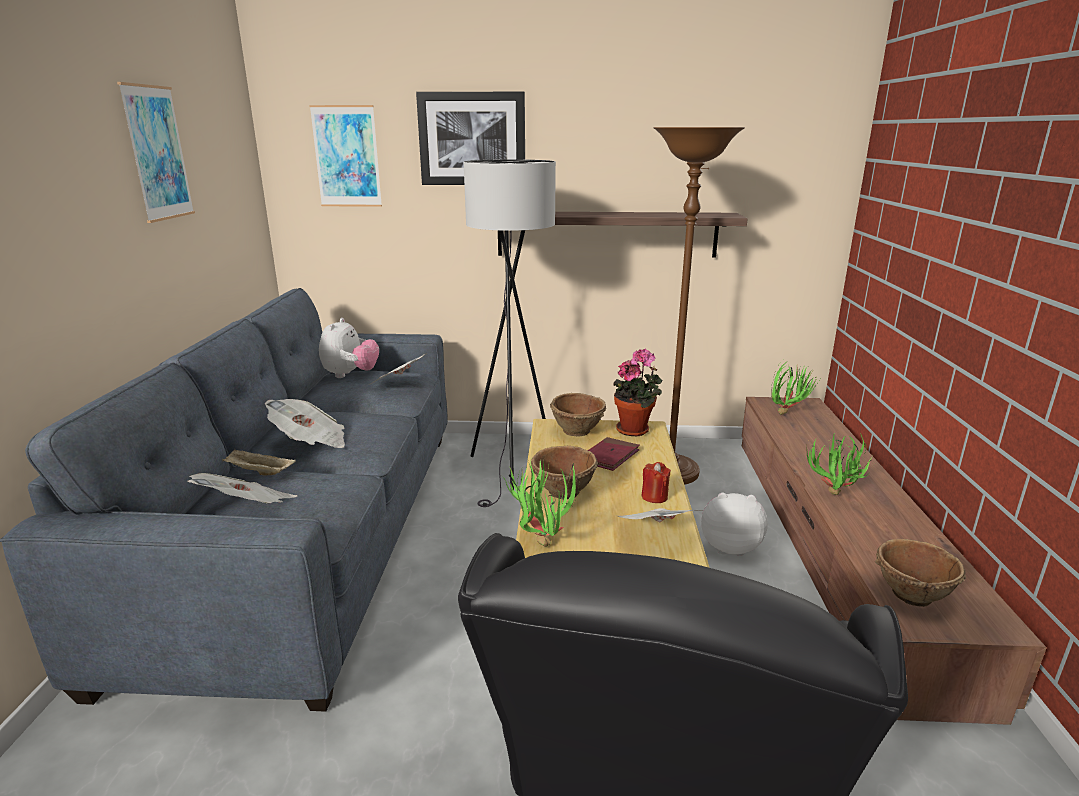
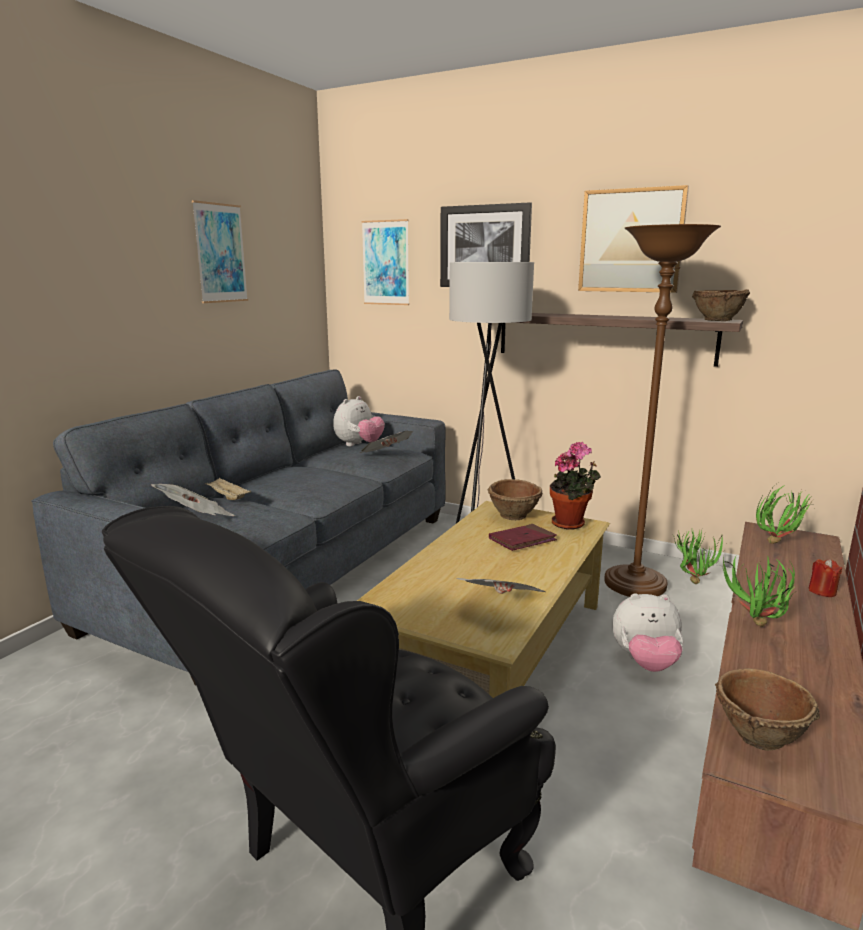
camera: 25 degrees right, 5 degrees down
newspaper [265,399,345,448] -> none
potted plant [501,459,581,547] -> potted plant moved to [672,527,725,584]
brown bowl [531,446,598,499] -> brown bowl moved to [692,289,750,321]
red candle [641,462,671,503] -> red candle moved to [809,559,843,597]
plush toy [701,493,768,556] -> plush toy turned 150 degrees clockwise [612,593,683,672]
none -> picture [578,185,689,293]

